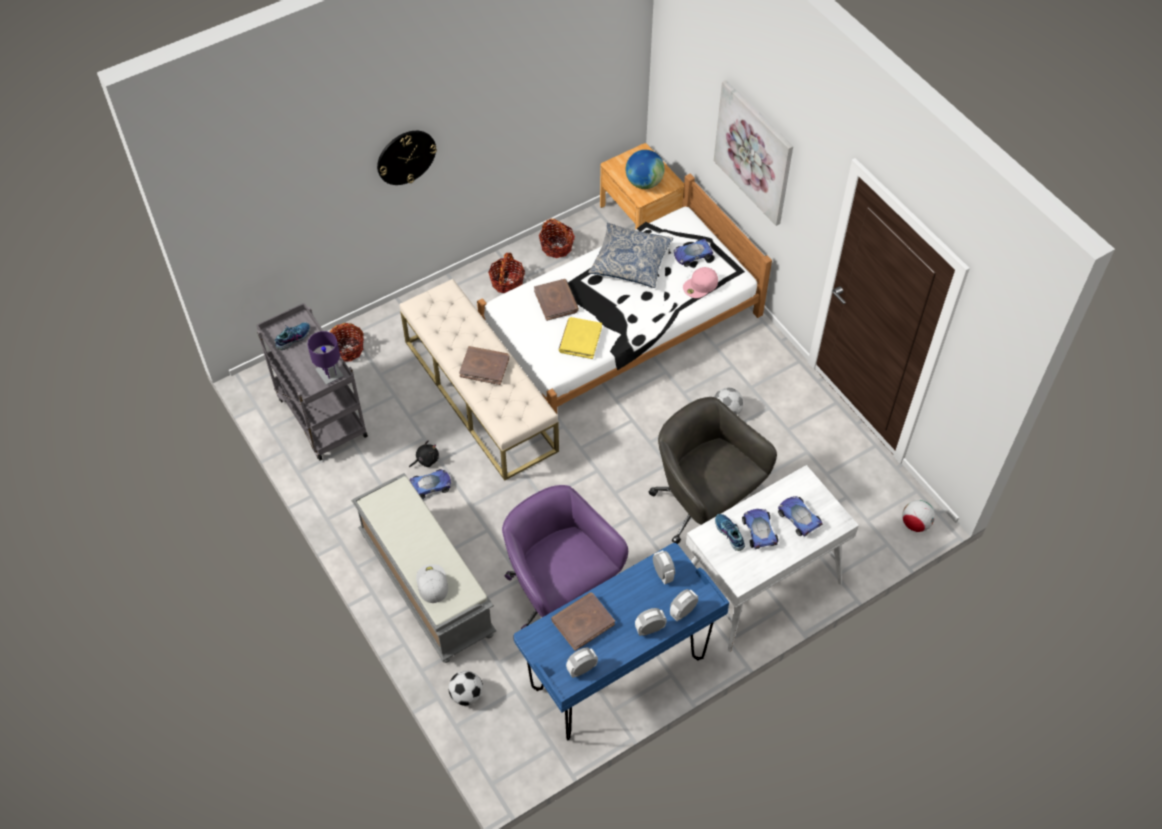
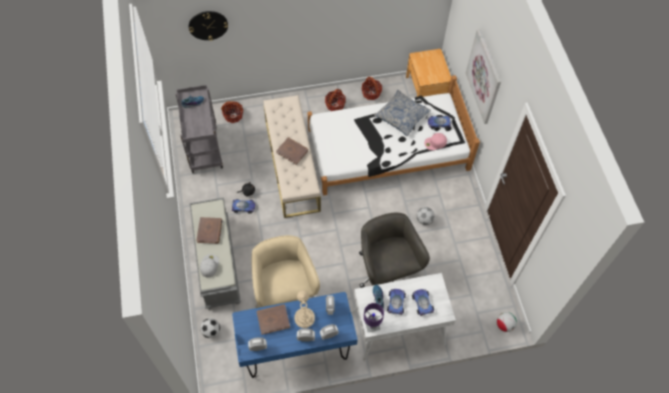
camera: 20 degrees right, 5 degrees up
purple table lamp [307,331,344,385] -> purple table lamp moved to [364,303,384,332]
wall clock [377,131,437,185] -> wall clock moved to [189,11,228,41]
purple office chair [502,485,628,629] -> beige office chair [251,235,320,308]
brown book [534,279,579,321] -> brown book moved to [196,217,222,244]
yellow book [559,317,602,359] -> none
globe [626,150,664,189] -> none
none -> beige table lamp [294,291,315,328]

